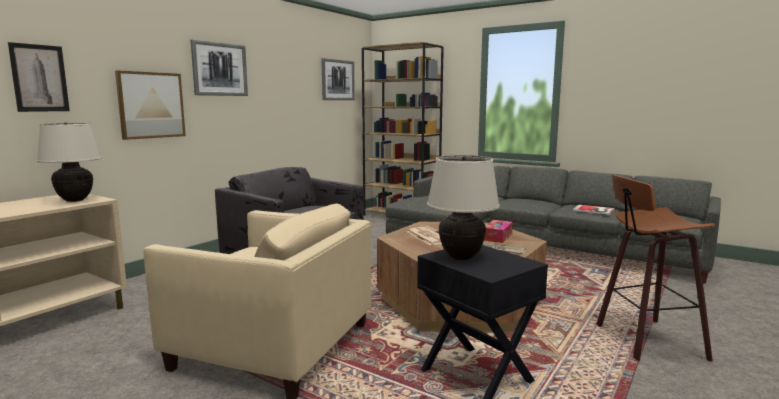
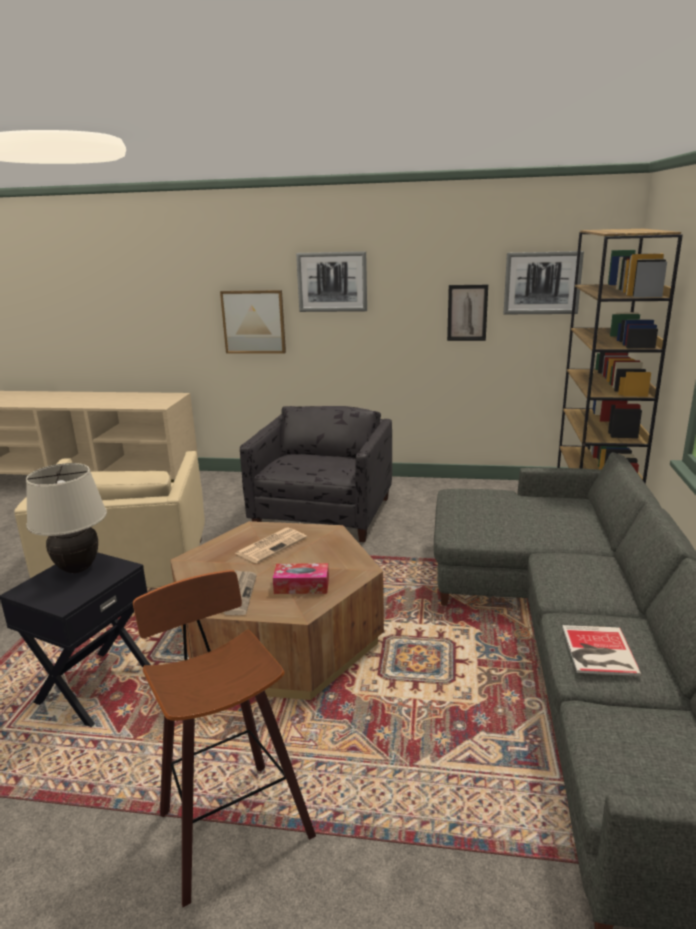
camera: 65 degrees right, 10 degrees up
picture [8,42,70,112] -> picture moved to [447,285,488,341]
beige table lamp [37,122,101,202] -> none

